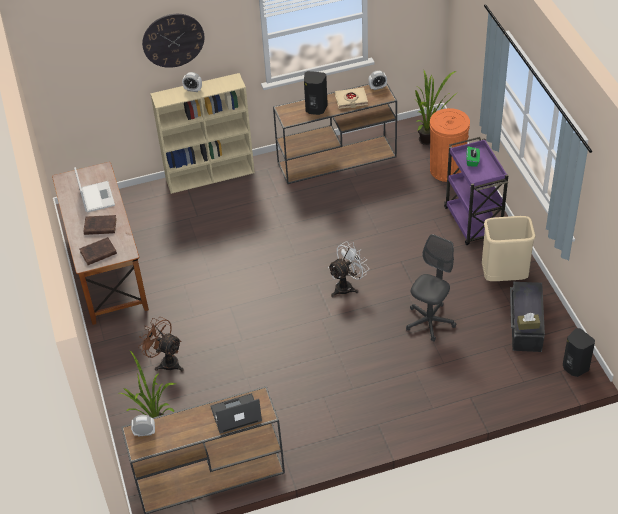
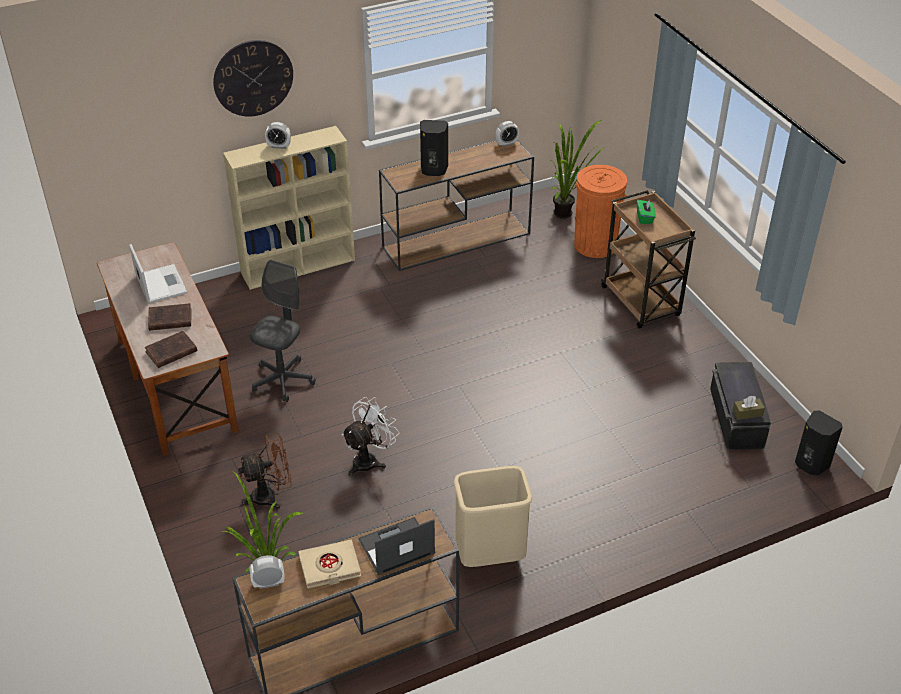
camera: 10 degrees left, 5 degrees down
brown fan [138,317,184,372] -> brown fan turned 135 degrees clockwise [238,433,292,510]
white fan [328,241,368,297] -> white fan moved to [341,397,400,476]
beige book [335,87,368,109] -> beige book moved to [298,539,361,589]
grey office chair [406,234,456,341] -> grey office chair moved to [250,260,316,402]
purple cart [444,137,508,245] -> brown cart [601,190,696,328]
beige trash can [482,216,536,281] -> beige trash can moved to [454,466,532,567]

